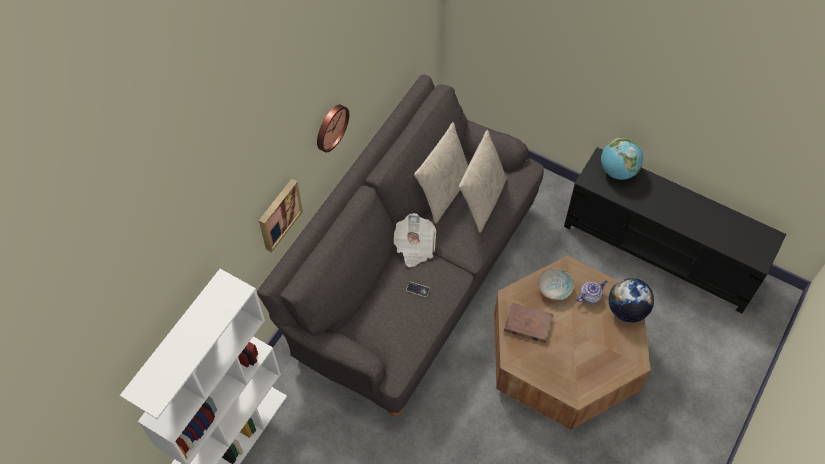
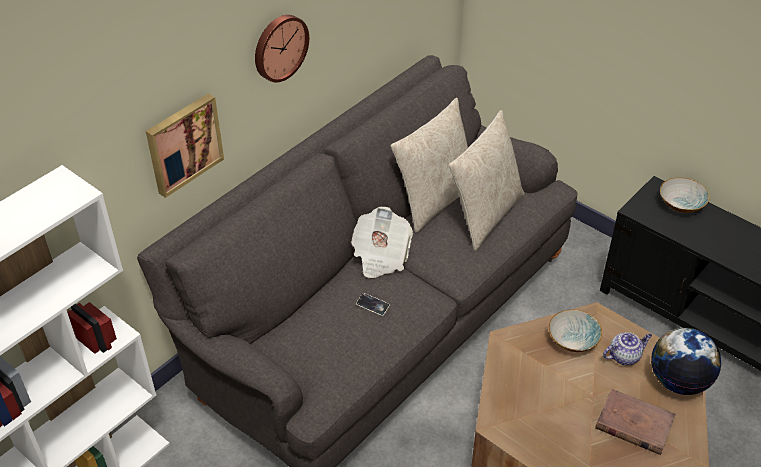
camera: 10 degrees right, 15 degrees down
brown book [504,303,554,343] -> brown book moved to [595,389,676,455]
globe [601,138,643,180] -> bowl [660,178,710,213]

